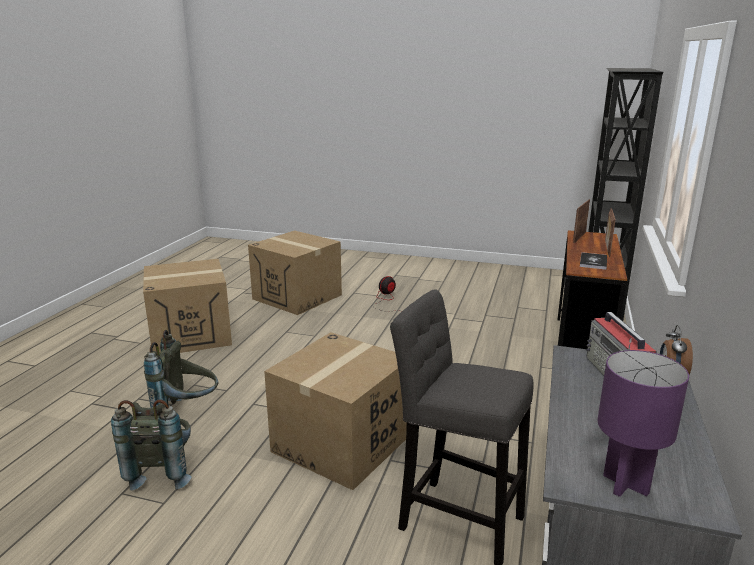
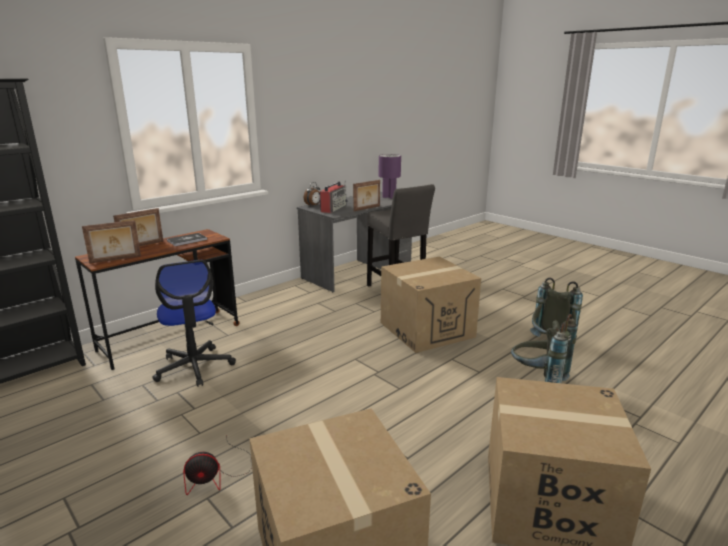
camera: 150 degrees left, 0 degrees up
none -> office chair [152,260,236,387]
none -> picture frame [353,180,380,211]

